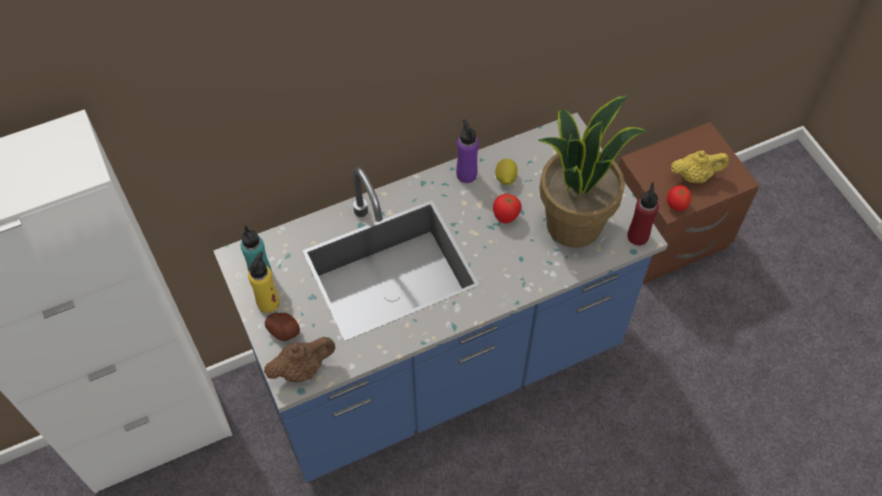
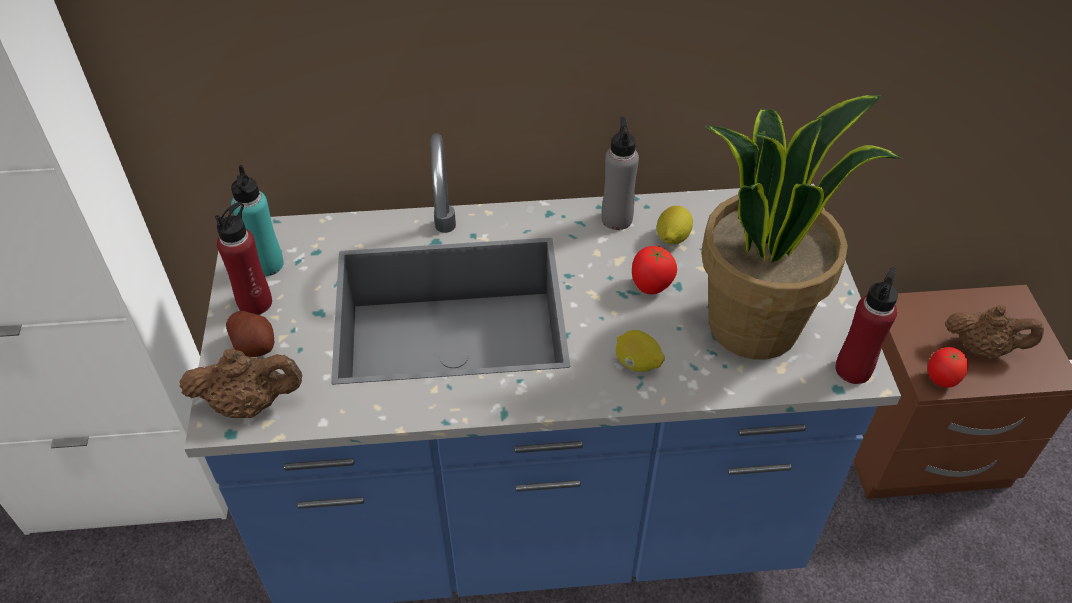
camera: 20 degrees right, 10 degrees down
yellow bottle [248,252,279,313] -> red bottle [215,202,272,315]
purple bottle [456,120,479,183] -> grey bottle [601,117,639,230]
yellow teapot [671,150,729,183] -> brown teapot [946,305,1044,359]
none -> lemon [616,330,665,372]

